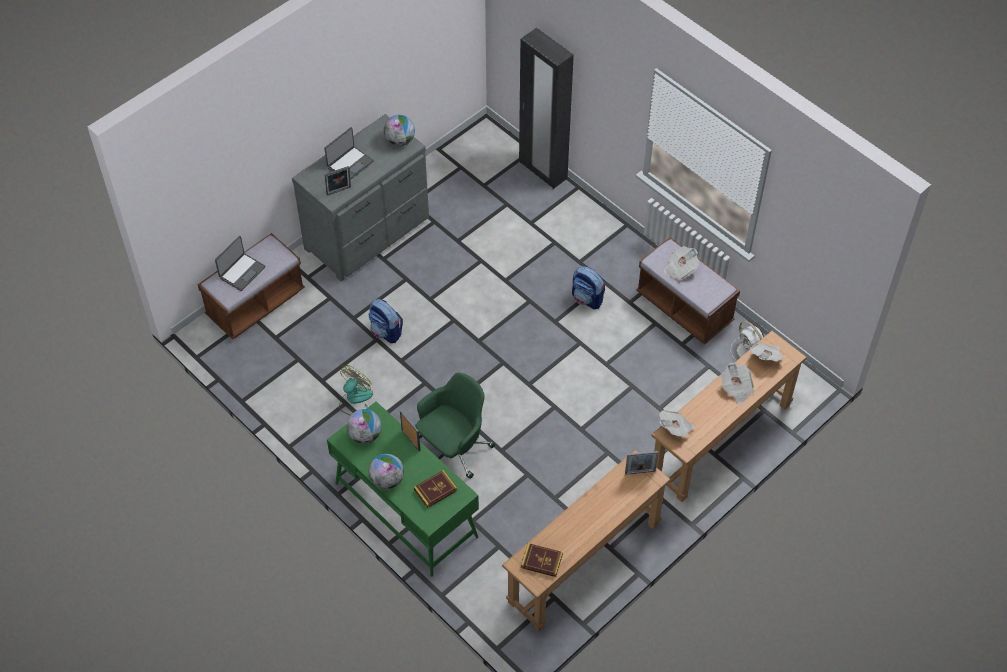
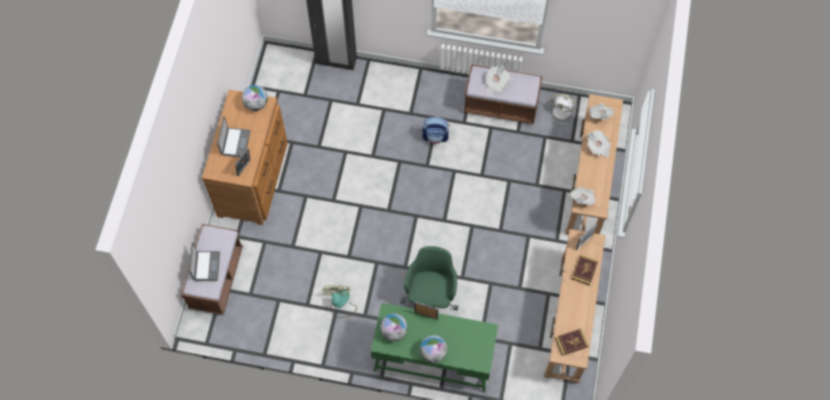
camera: 35 degrees left, 10 degrees up
grey dresser [292,114,429,281] -> brown dresser [202,90,288,225]
backpack [368,299,403,343] -> none
book [414,470,457,508] -> book moved to [572,254,598,286]

